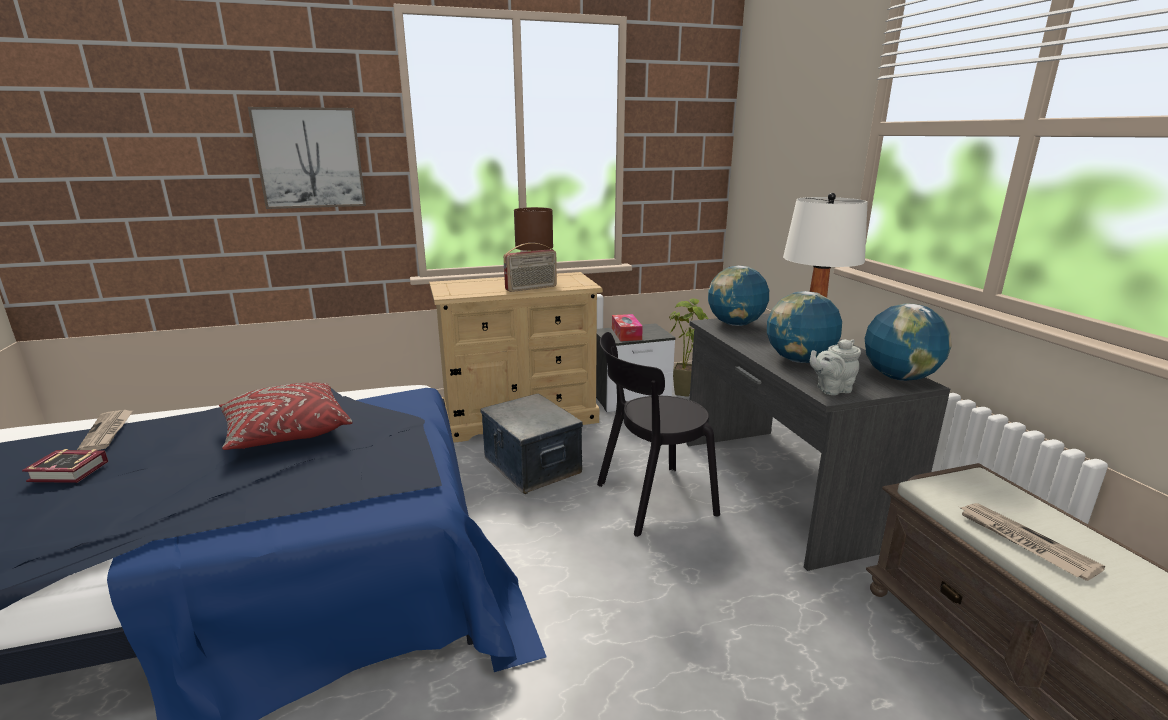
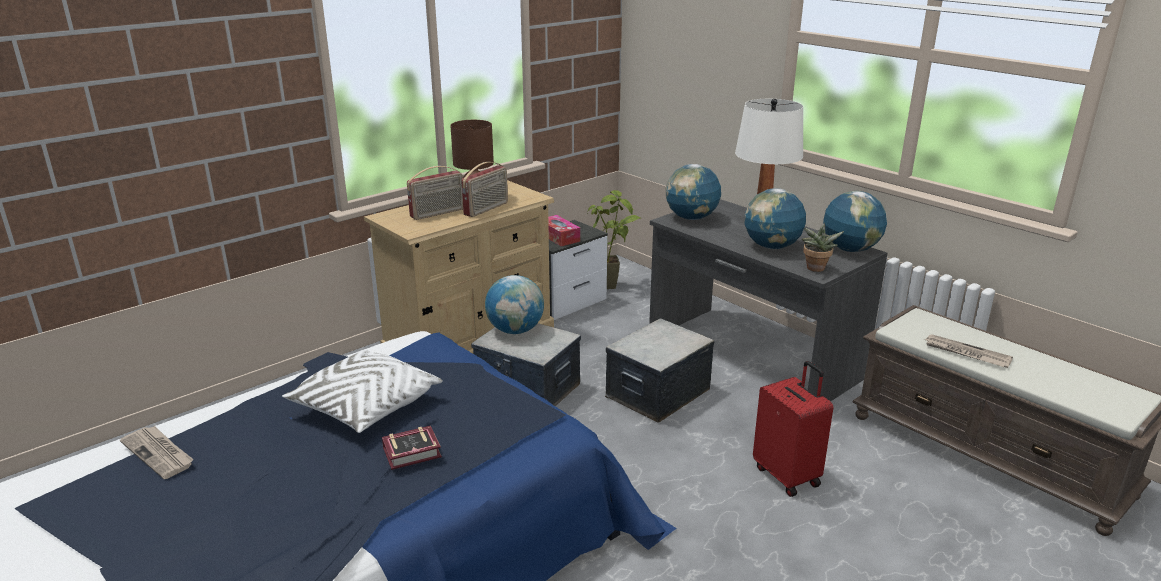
camera: 25 degrees left, 5 degrees up
book [22,449,108,483] -> book moved to [382,426,442,470]
red pillow [219,382,353,450] -> white pillow [282,350,443,433]
picture [248,107,366,209] -> none
black chair [597,332,720,537] -> storage box [605,318,714,423]
grey teapot [810,339,861,395] -> potted plant [802,223,844,272]
none -> radio [407,166,463,220]
none -> globe [485,275,544,334]
none -> red suitcase [753,361,833,497]

